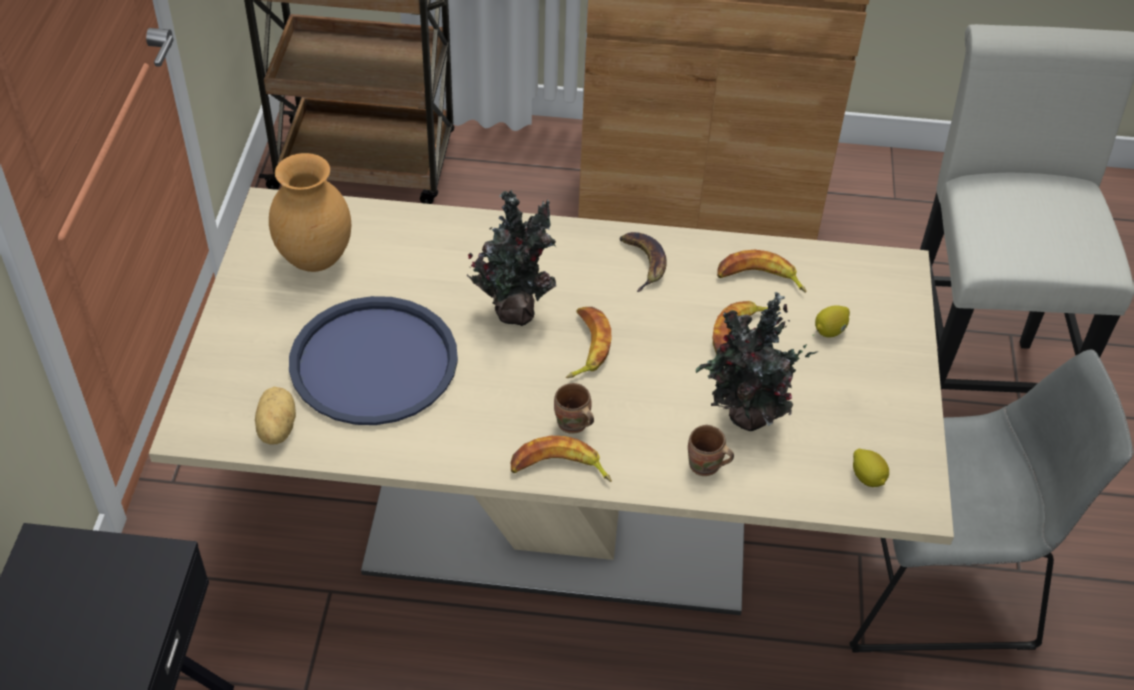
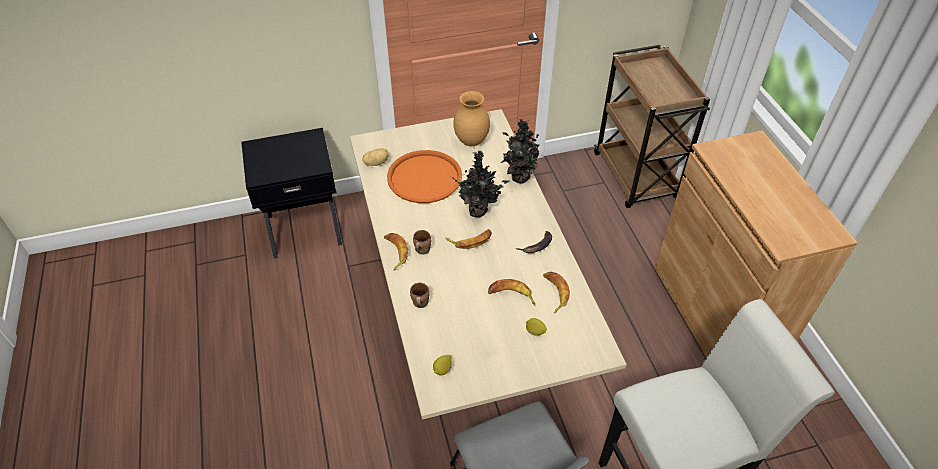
camera: 70 degrees right, 0 degrees up
blue tray [289,296,458,425] -> orange tray [387,150,462,203]
potted plant [696,292,819,431] -> potted plant moved to [502,119,541,184]

